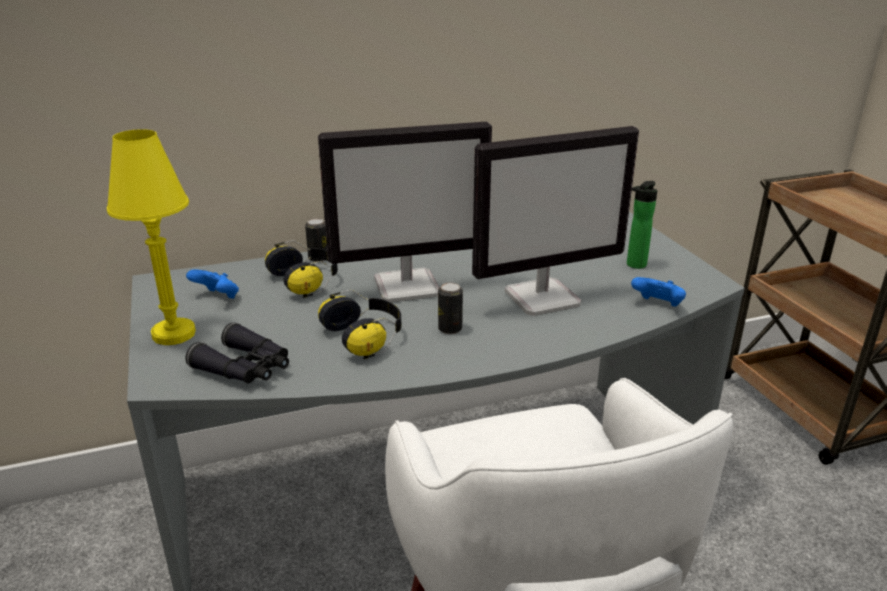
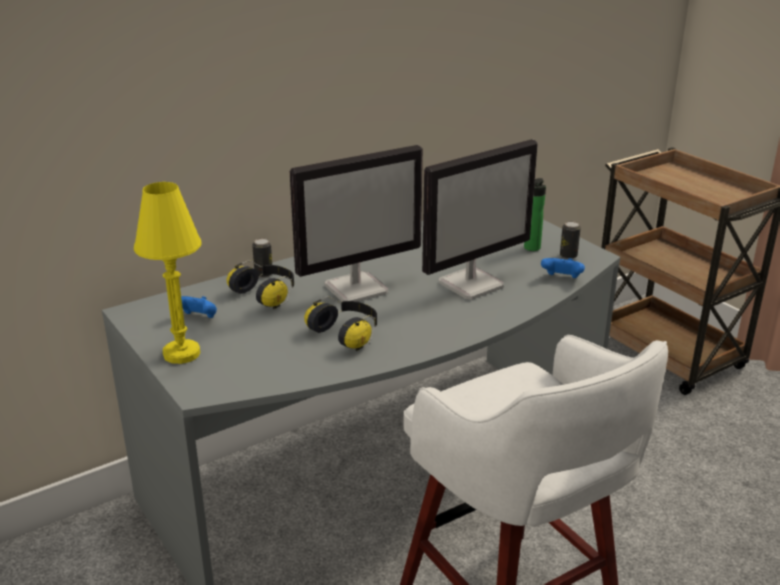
camera: 15 degrees left, 0 degrees up
black binoculars [185,322,289,383] -> none
can [438,282,463,334] -> can moved to [560,221,581,259]

